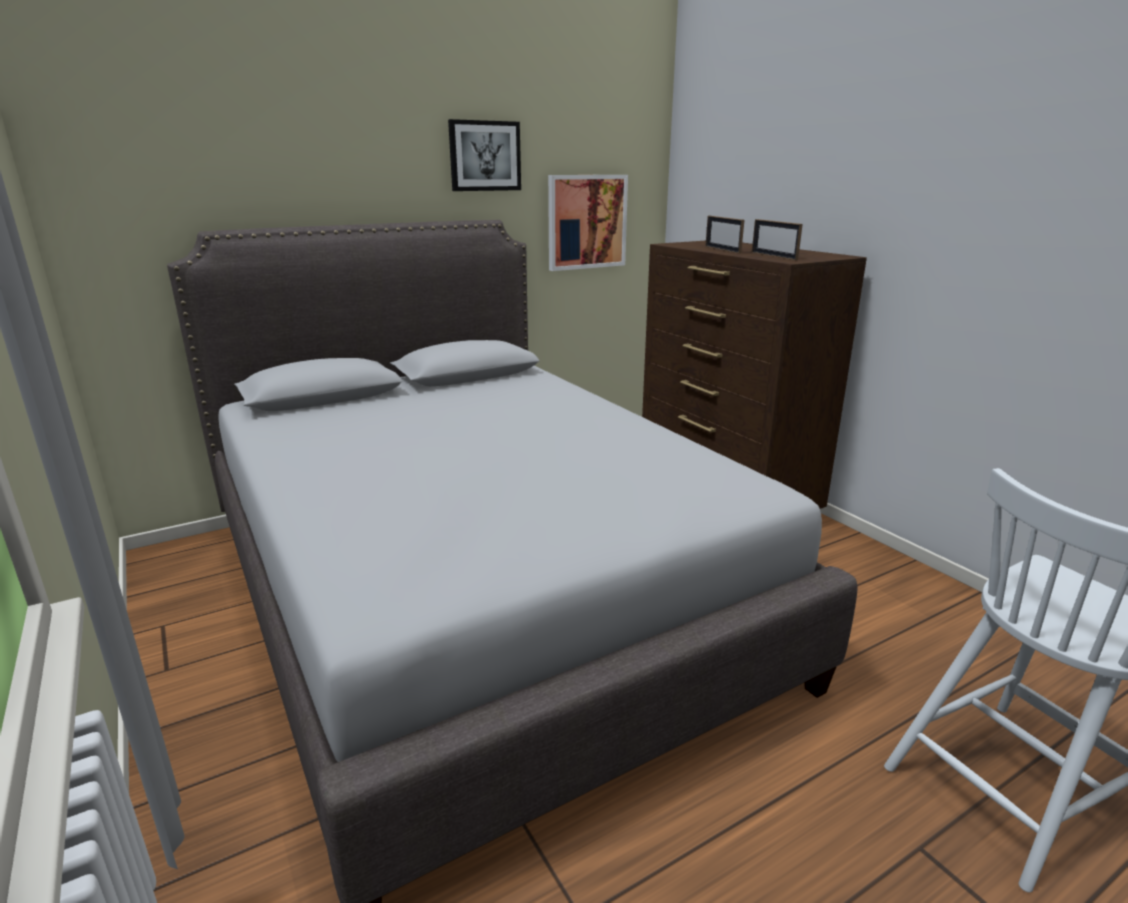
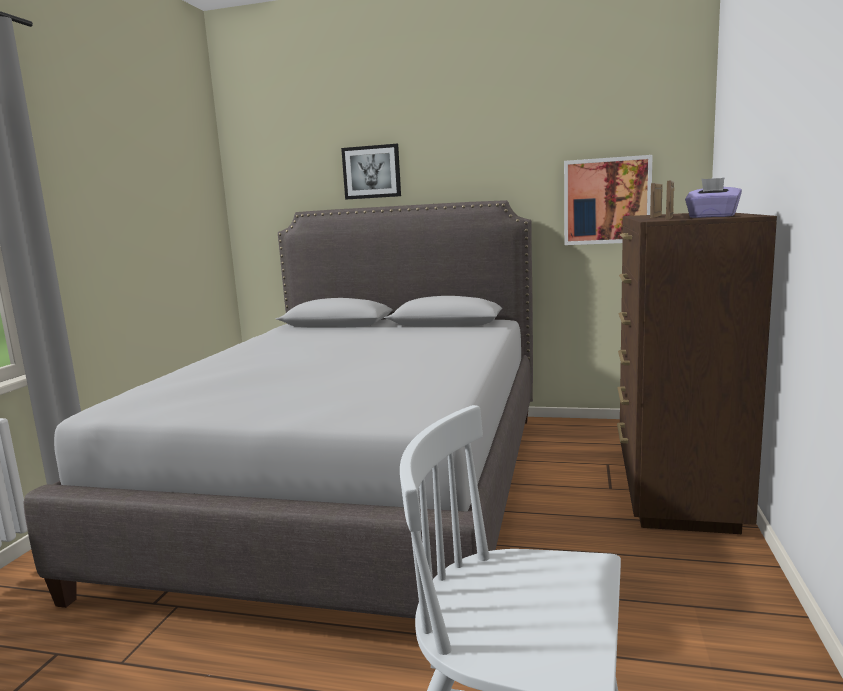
camera: 45 degrees right, 10 degrees down
picture [448,119,521,191] -> picture moved to [341,144,401,199]
none -> purple tissue box [685,178,742,218]

